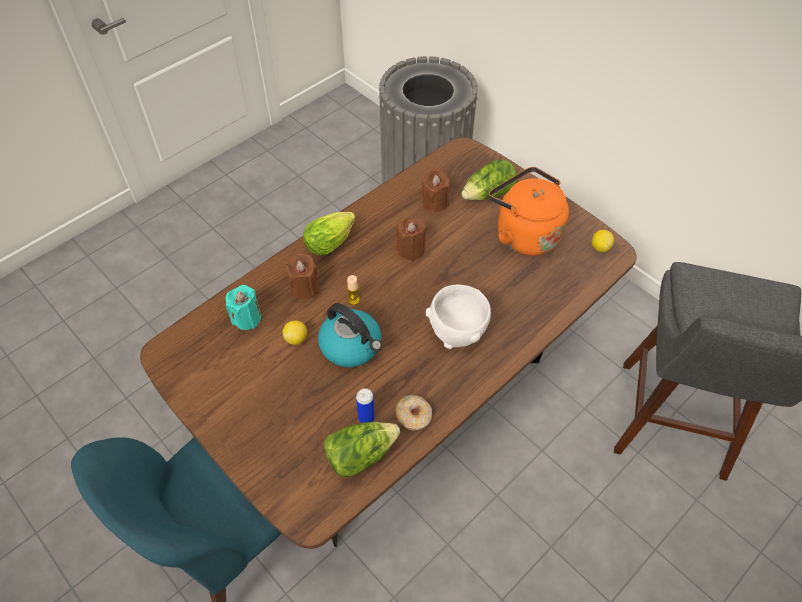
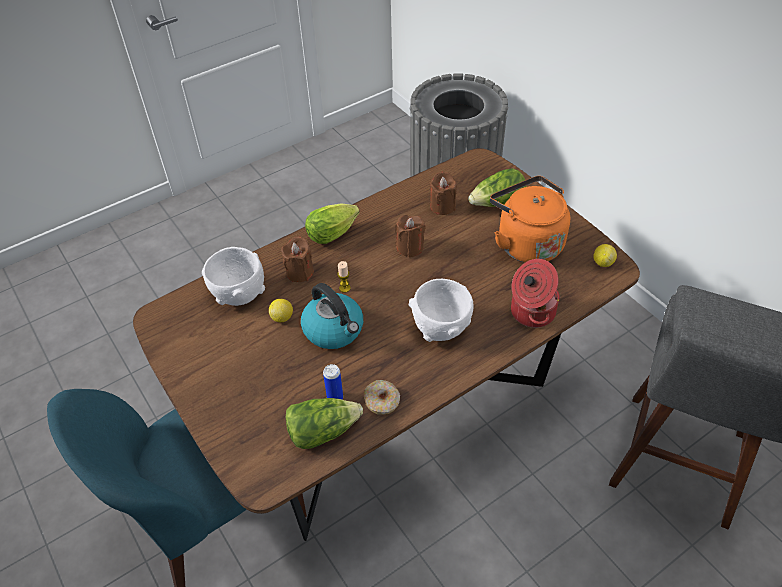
camera: 10 degrees right, 5 degrees down
turquoise candle [226,285,261,330] -> white bowl [202,247,265,306]
none -> cooking pot [511,259,561,328]

